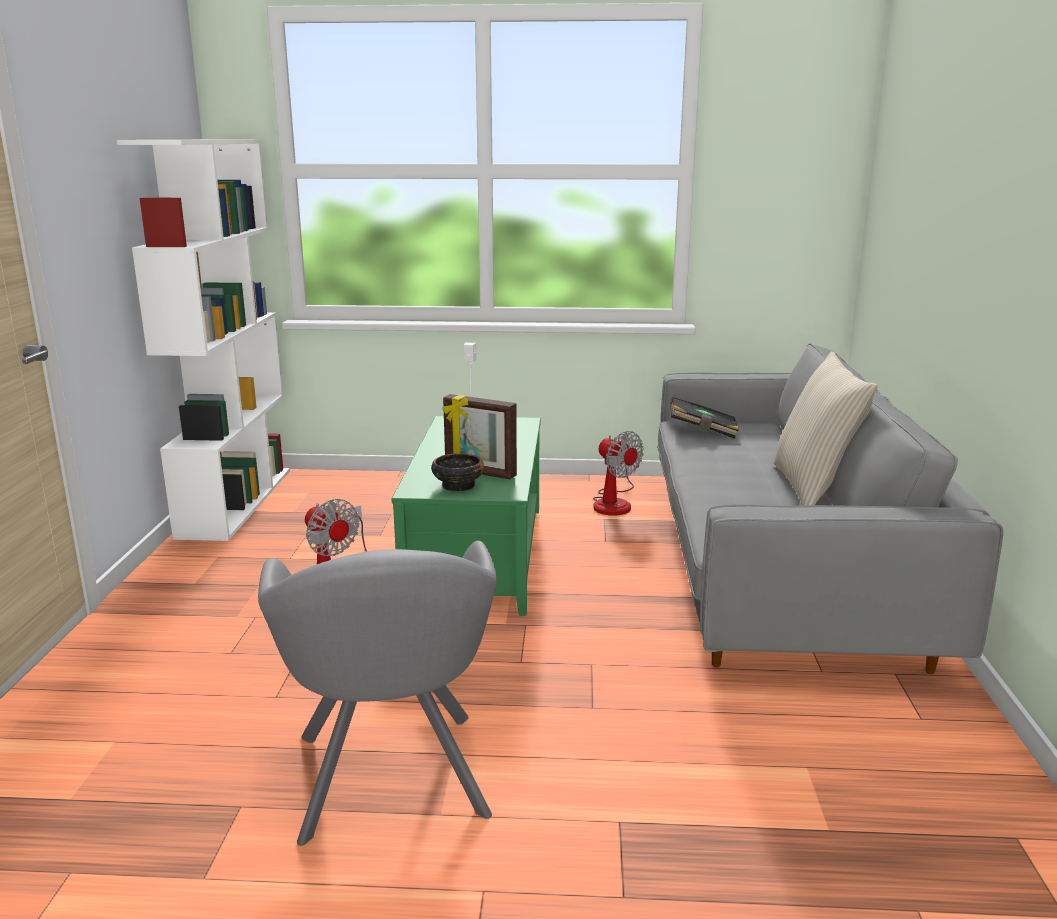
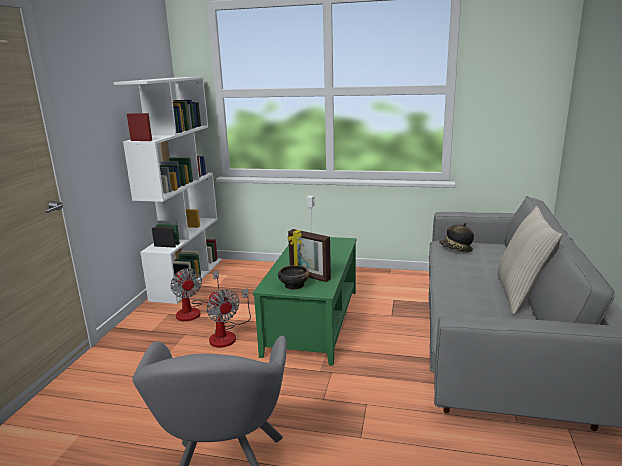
camera: 10 degrees right, 0 degrees up
fan [593,431,644,516] -> fan moved to [170,268,219,321]
black book [670,397,739,439] -> hat [439,223,474,252]

